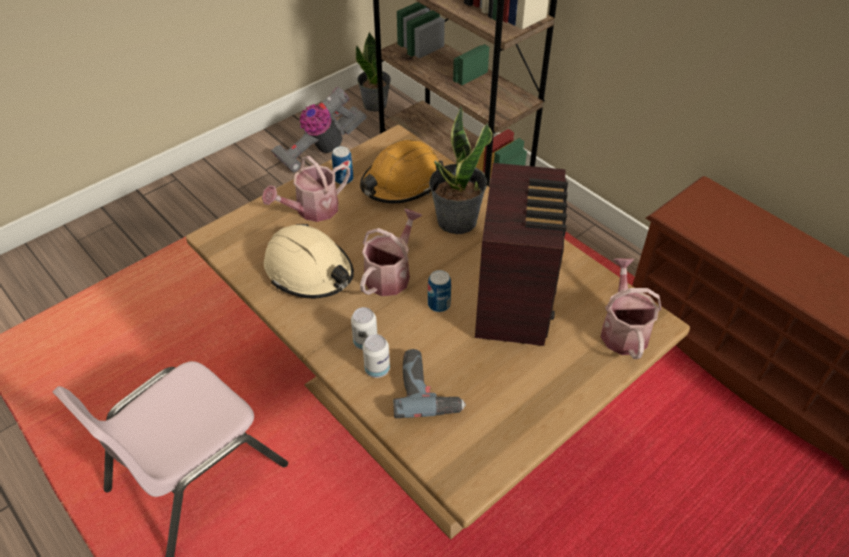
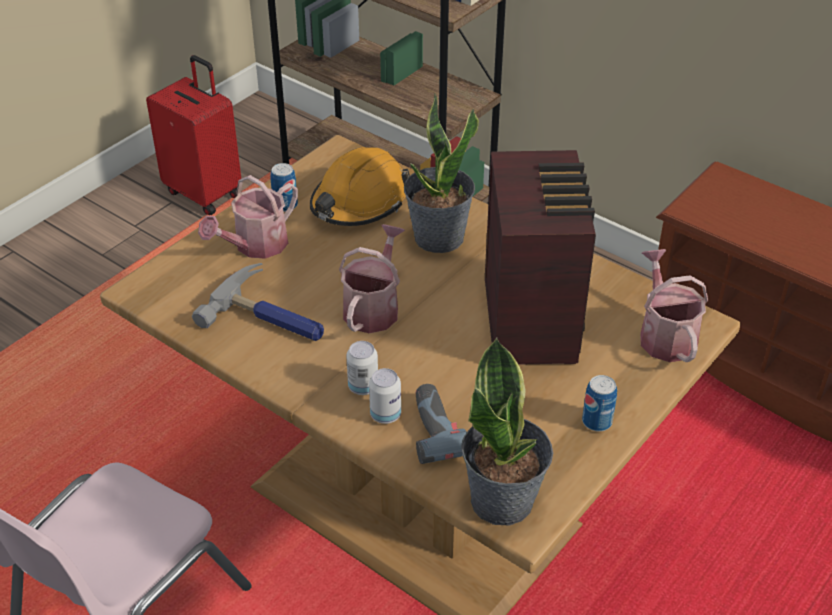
camera: 10 degrees left, 5 degrees down
beige hard hat [264,224,354,299] -> hammer [192,263,324,341]
vacuum cleaner [271,87,367,173] -> red suitcase [146,55,241,216]
potted plant [356,32,391,112] -> potted plant moved to [461,337,553,526]
can [428,270,451,312] -> can moved to [582,375,617,431]

